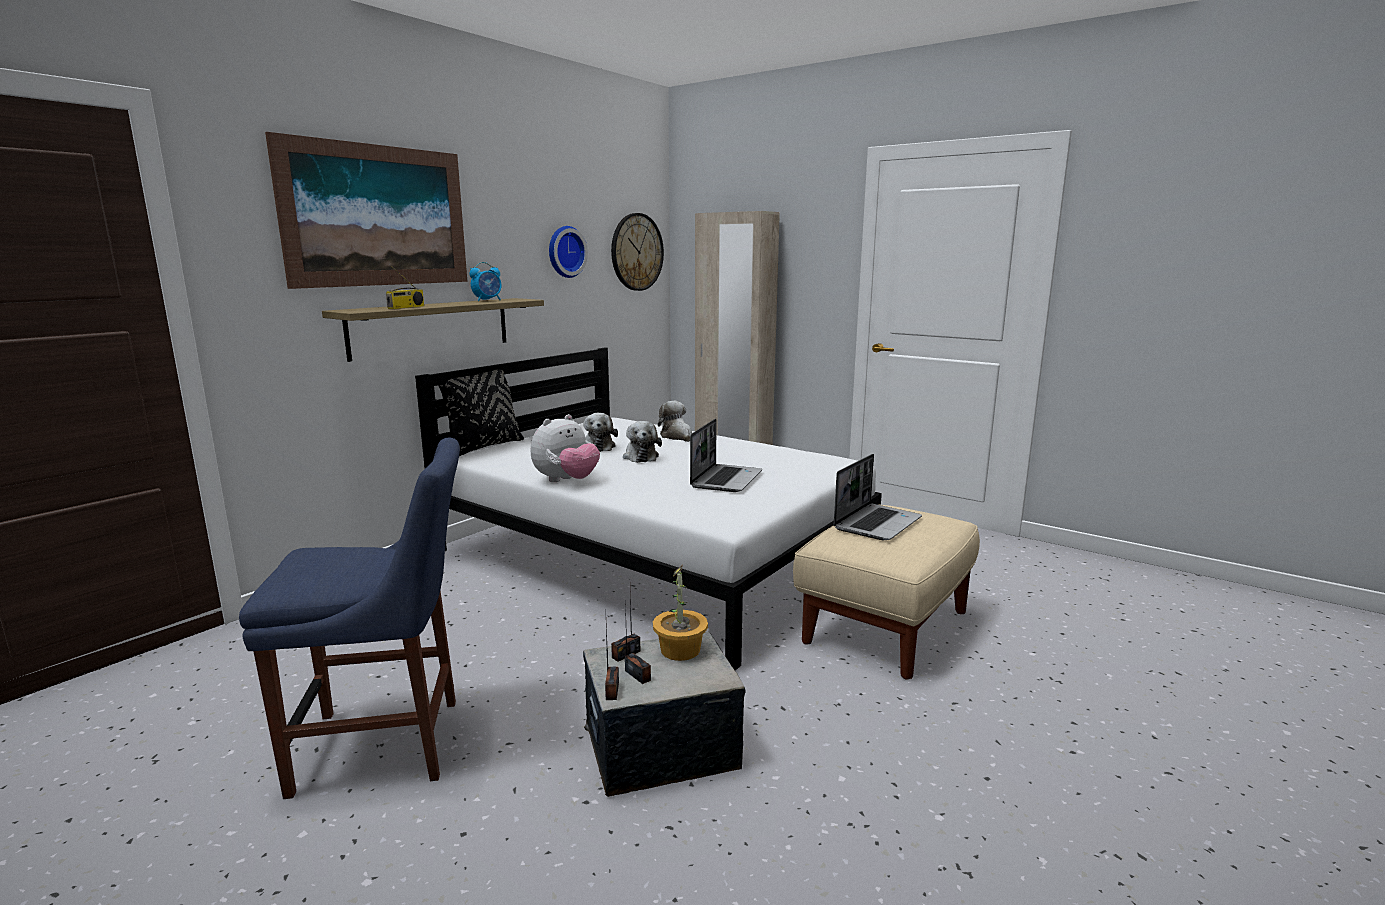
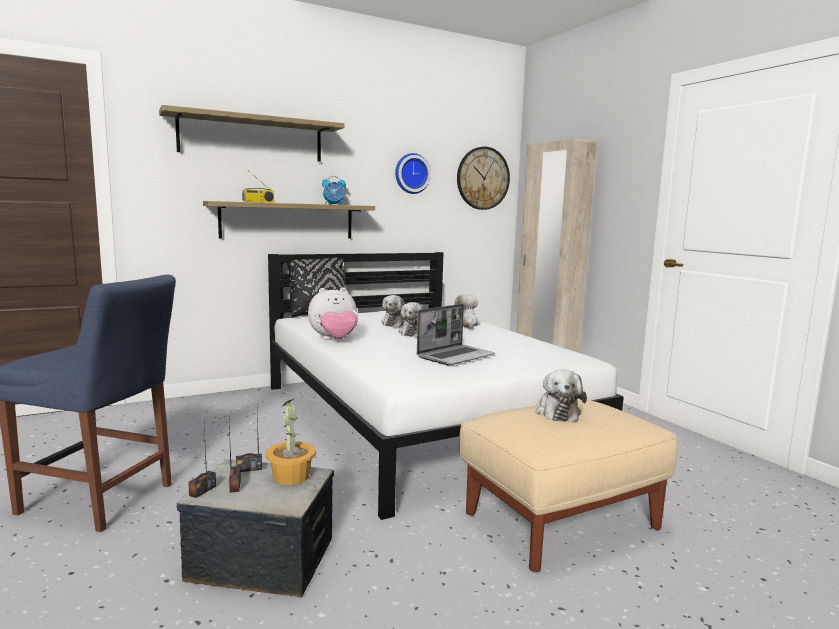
camera: 25 degrees right, 5 degrees down
picture [265,132,467,289] -> shelf [159,105,344,162]
laptop [834,454,922,541] -> plush toy [536,369,587,422]

